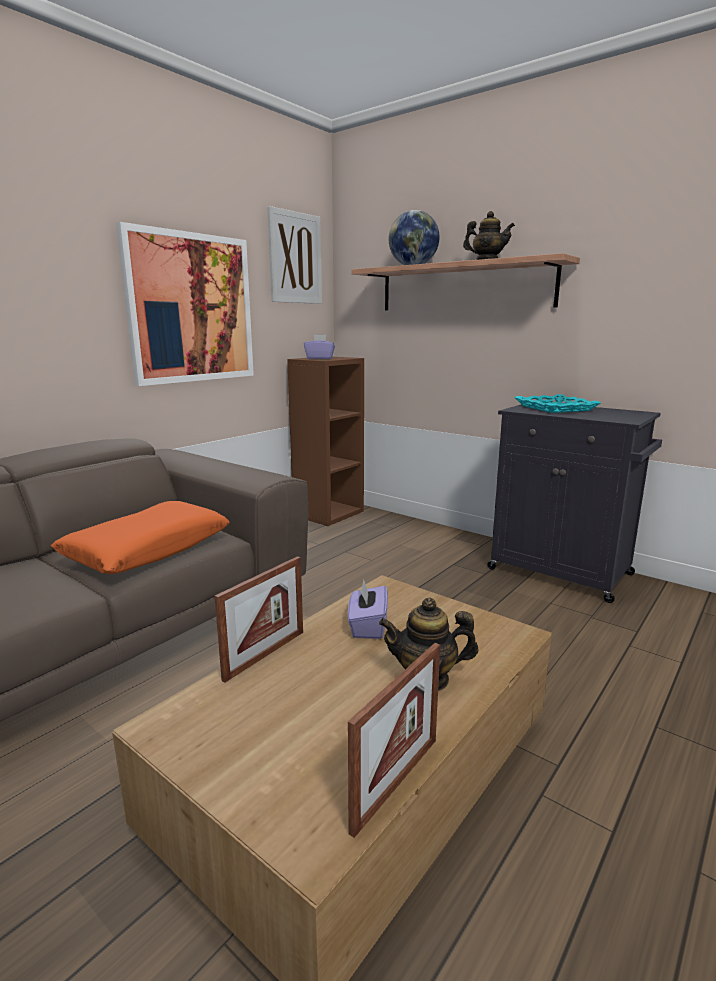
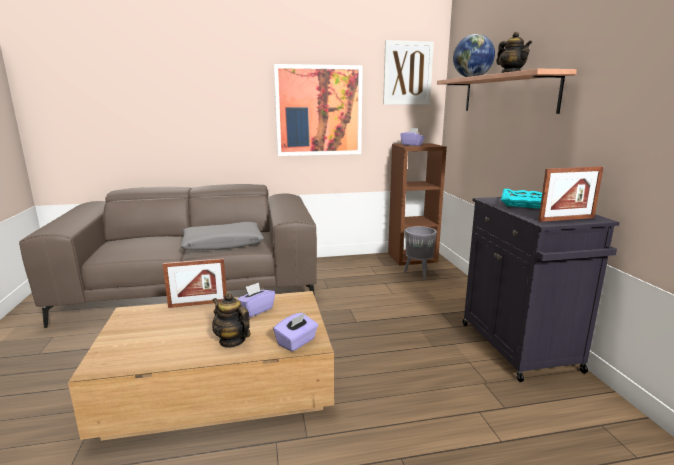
camera: 40 degrees right, 0 degrees up
orange pillow [51,501,229,574] -> grey pillow [181,222,264,250]
picture frame [348,643,440,838] -> picture frame moved to [538,166,604,222]
none -> purple tissue box [273,313,318,351]
none -> grey planter [404,226,437,279]

